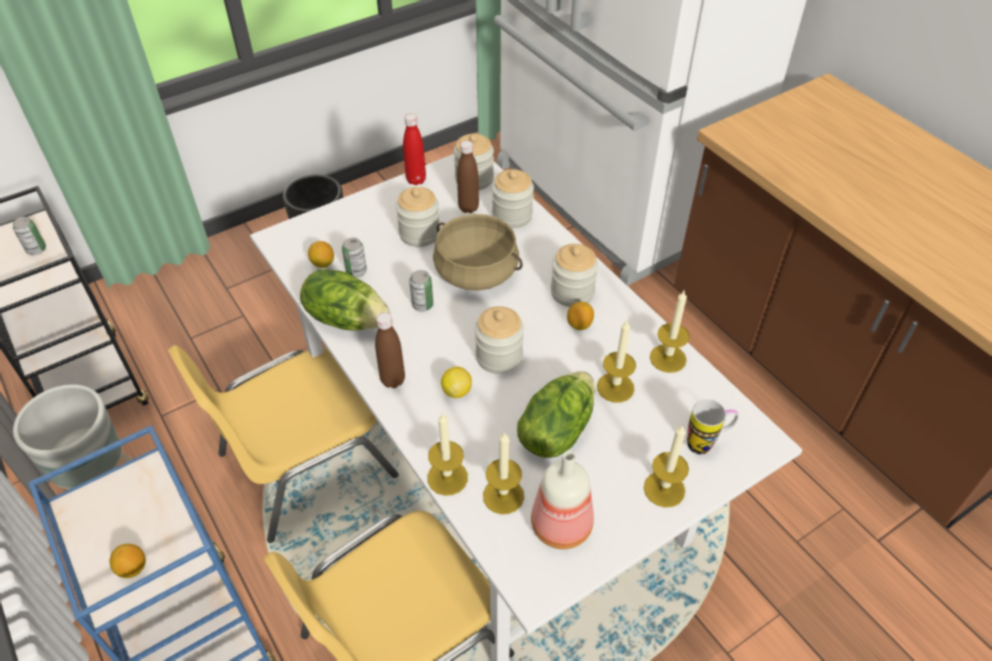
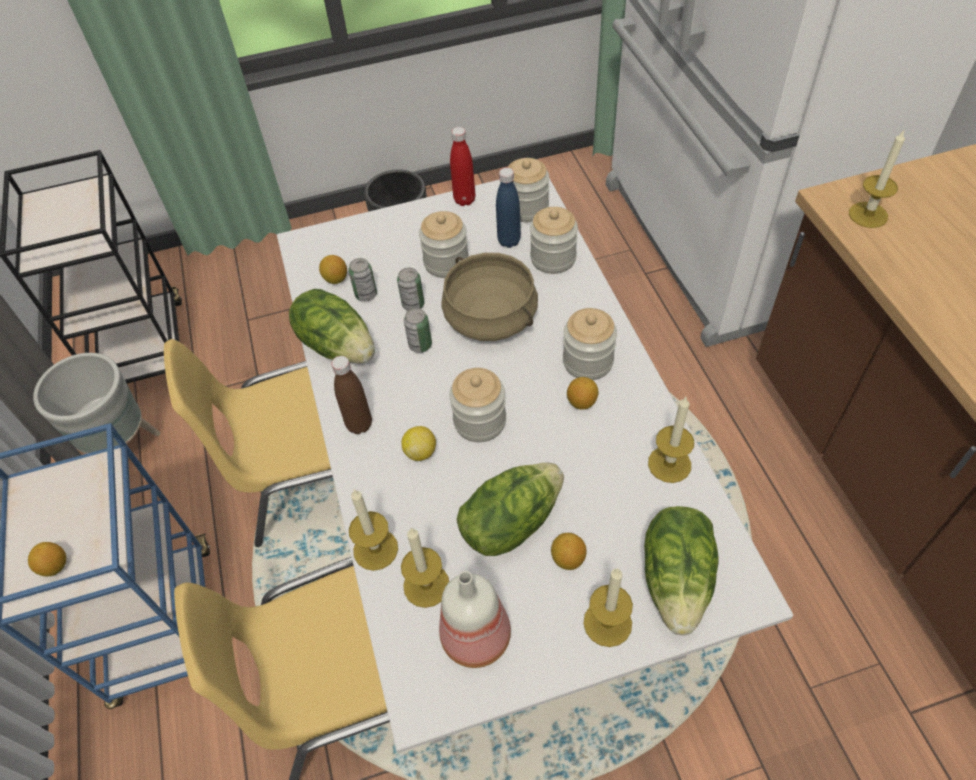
camera: 20 degrees right, 5 degrees up
can [13,217,46,255] -> can moved to [397,268,424,311]
brown bottle [457,141,479,213] -> blue bottle [496,168,521,248]
candle [597,321,636,403] -> candle moved to [849,130,905,228]
mug [687,399,739,455] -> lettuce [644,506,719,635]
none -> lemon [551,533,587,570]

